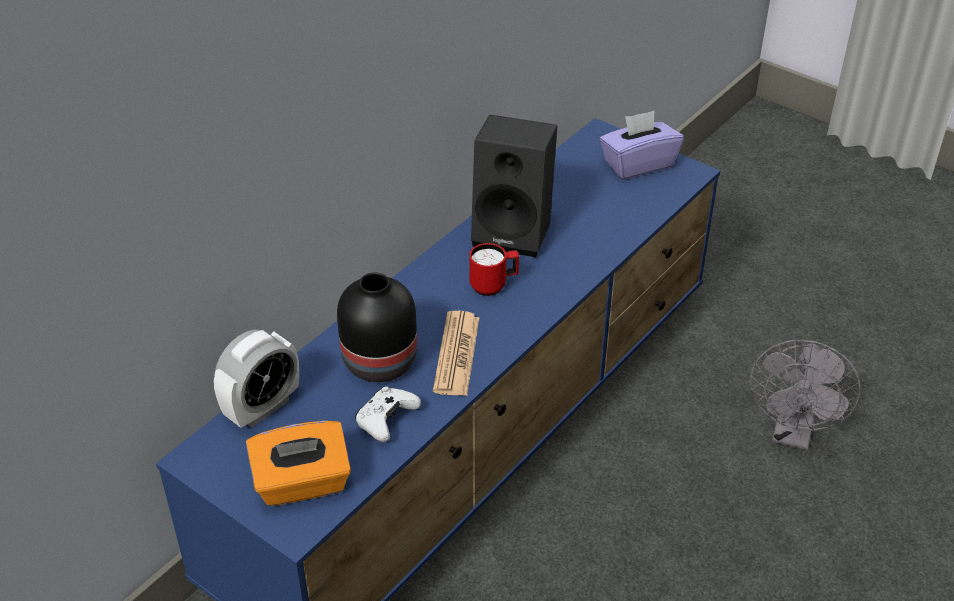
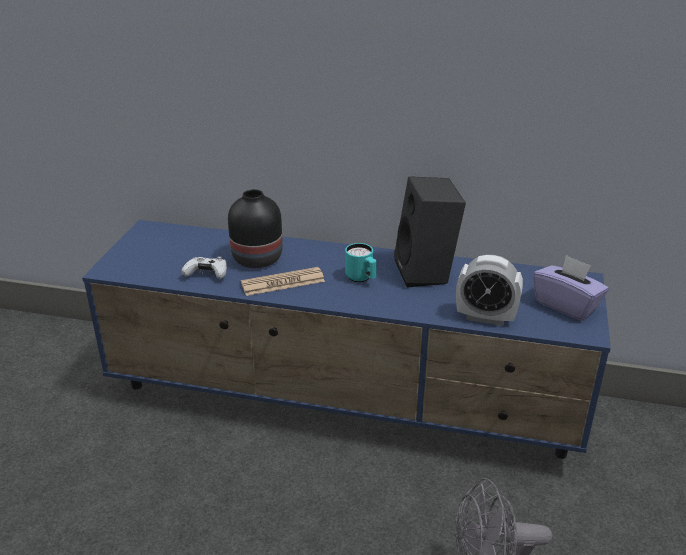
camera: 65 degrees right, 10 degrees down
alarm clock [214,330,299,428] -> alarm clock moved to [456,255,523,326]
orange tissue box [246,421,351,506] -> none
red mug [469,243,519,296] -> turquoise mug [345,243,377,283]

